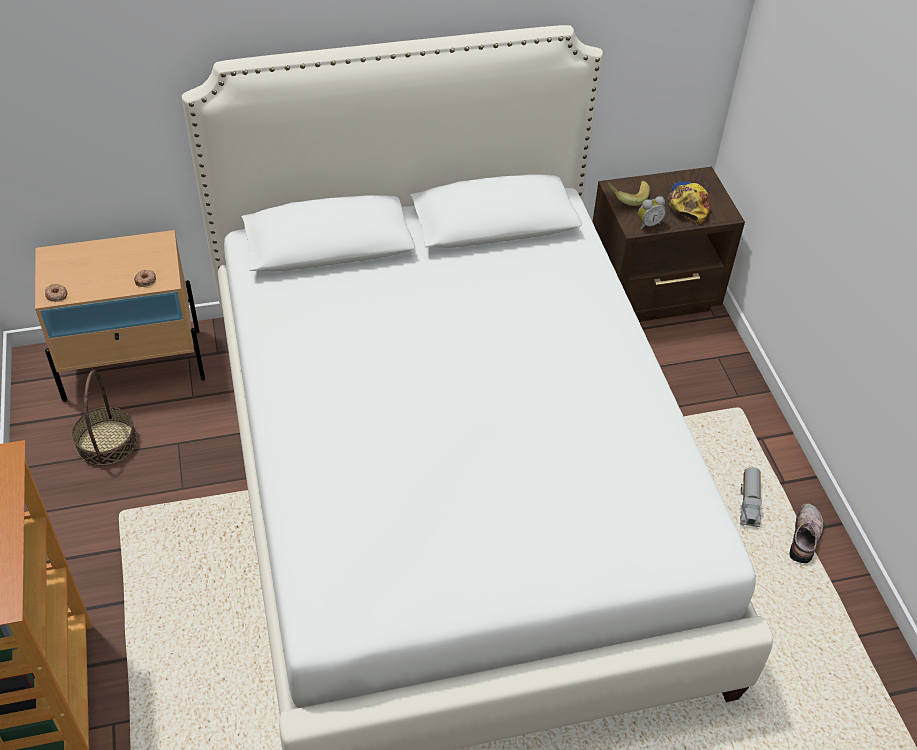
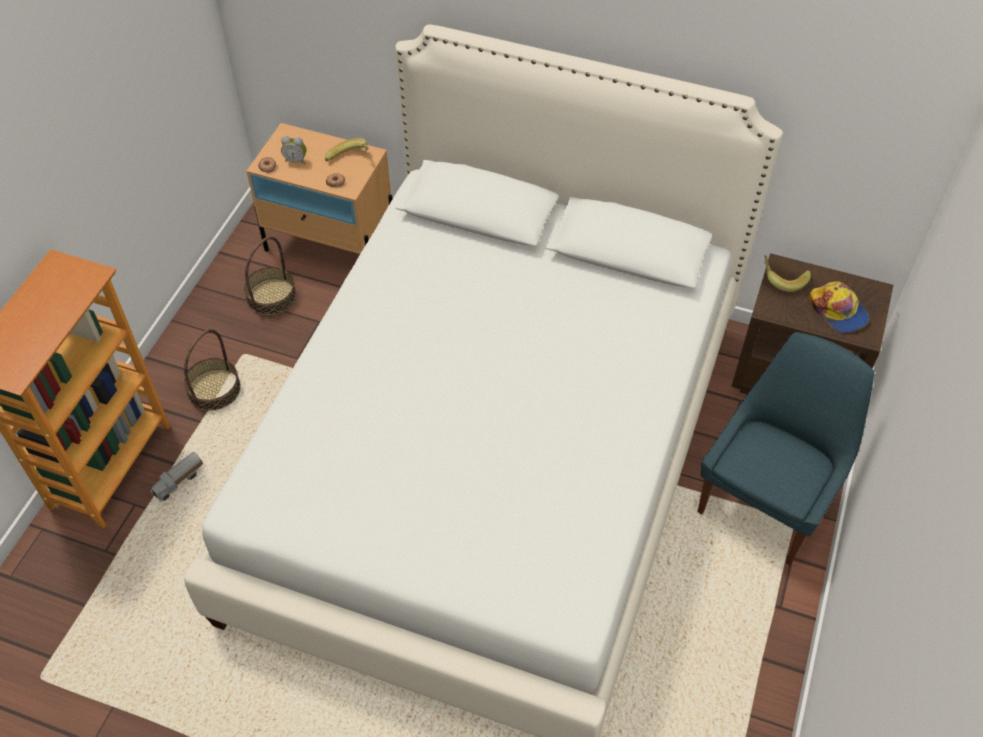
camera: 35 degrees right, 5 degrees up
alarm clock [638,196,666,230] -> alarm clock moved to [281,136,306,164]
cap [668,182,710,224] -> cap turned 105 degrees clockwise [809,281,869,333]
toy truck [740,467,763,527] -> toy truck moved to [150,452,203,502]
shoe [789,503,824,563] -> none
none -> basket [184,329,241,411]
none -> banana [325,138,368,161]
none -> blue chair [697,332,874,565]

